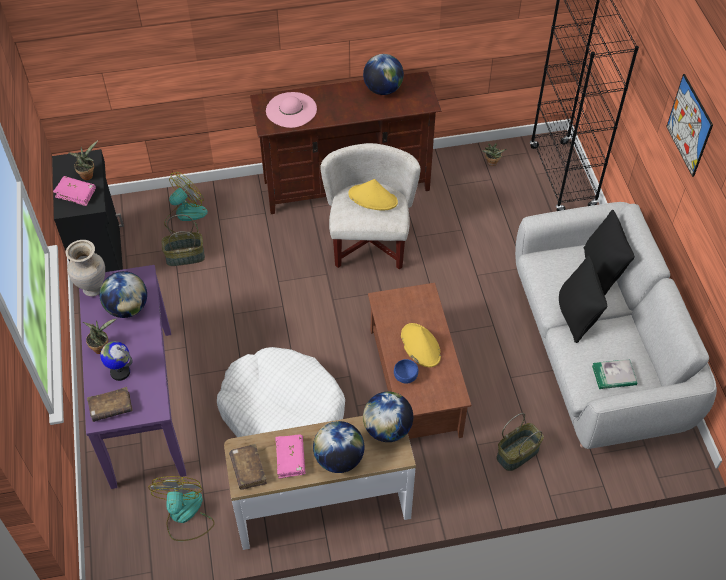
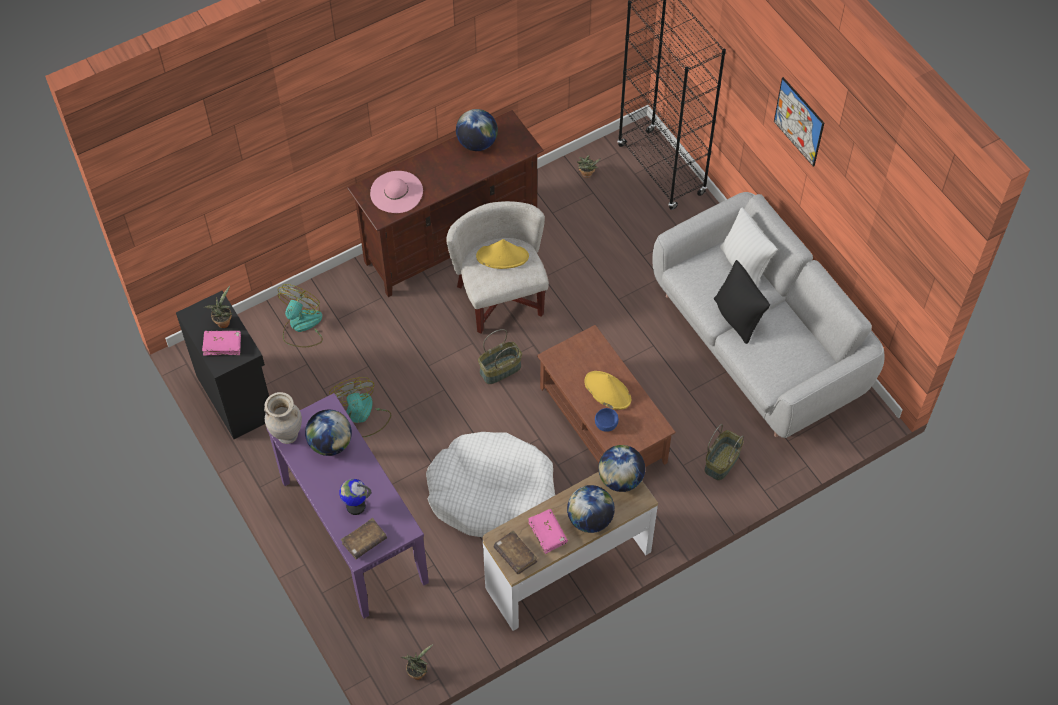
camera: 20 degrees left, 5 degrees up
potted plant [83,318,117,354] -> potted plant moved to [401,644,433,680]
fan [148,476,215,541] -> fan moved to [329,377,391,437]
basket [161,214,205,266] -> basket moved to [478,329,522,384]
black pillow [584,209,635,295] -> white pillow [720,207,777,286]
book [592,359,637,389] -> none

